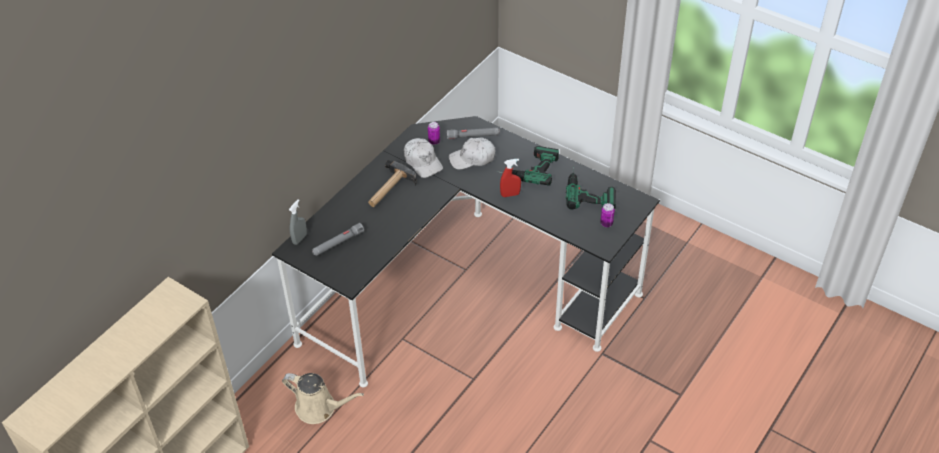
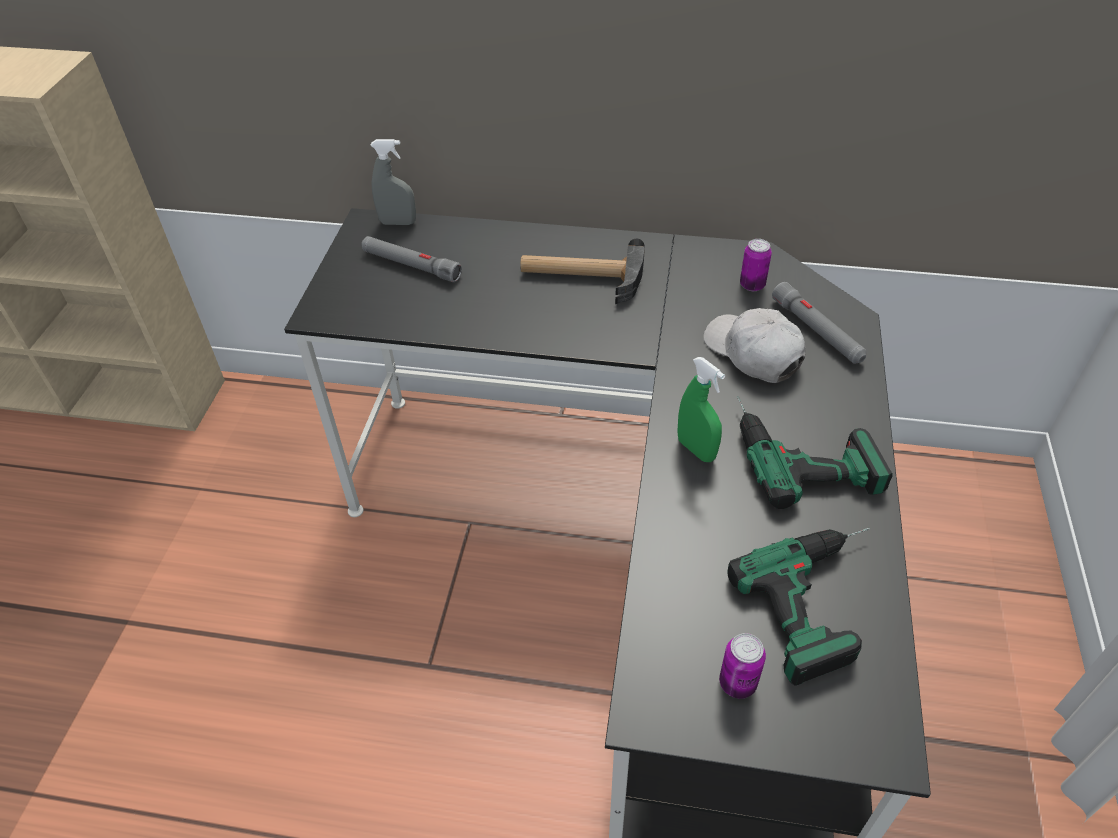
camera: 65 degrees right, 0 degrees up
beige watering can [282,373,364,424] -> none
white cap [404,138,443,178] -> none
red spray bottle [500,159,521,197] -> green spray bottle [677,357,725,462]

